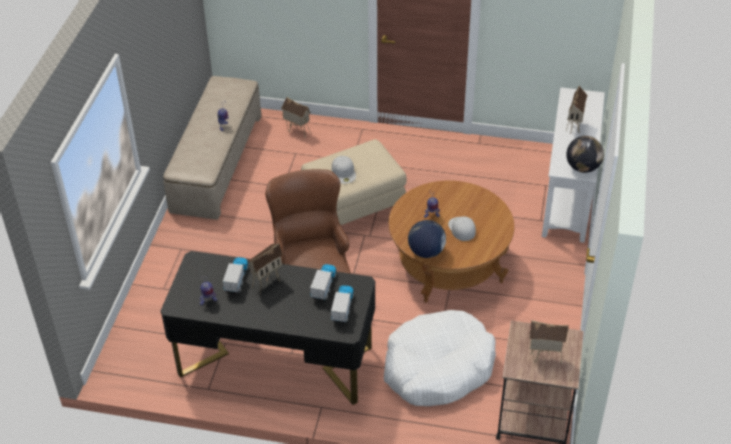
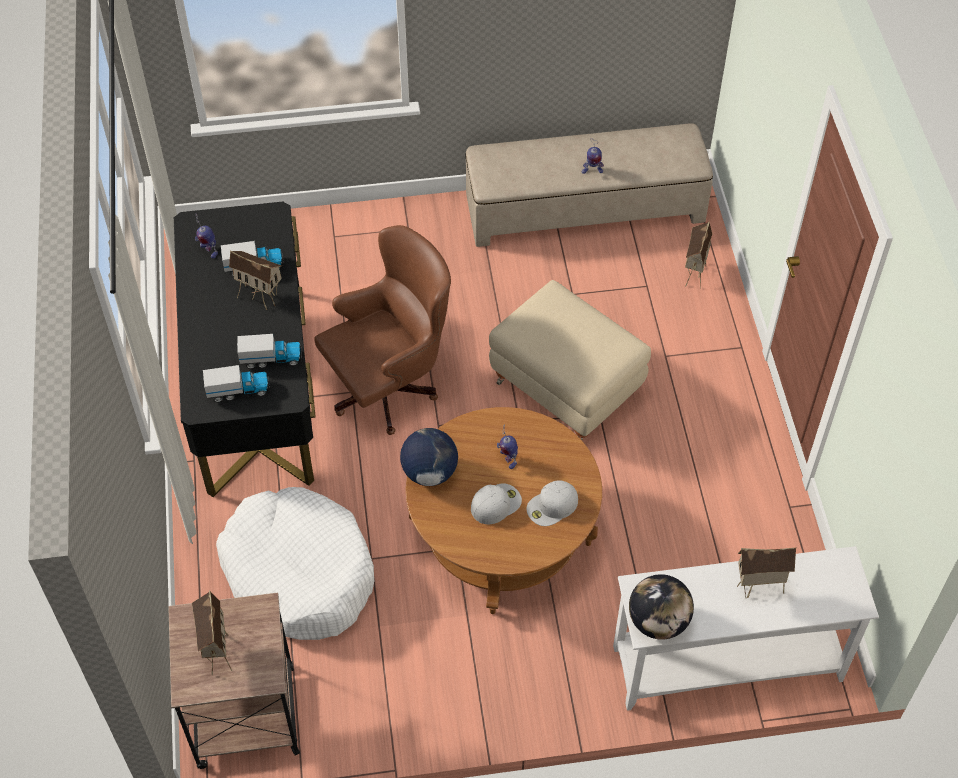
camera: 70 degrees right, 10 degrees up
white cap [332,156,356,184] -> white cap moved to [526,480,578,526]

